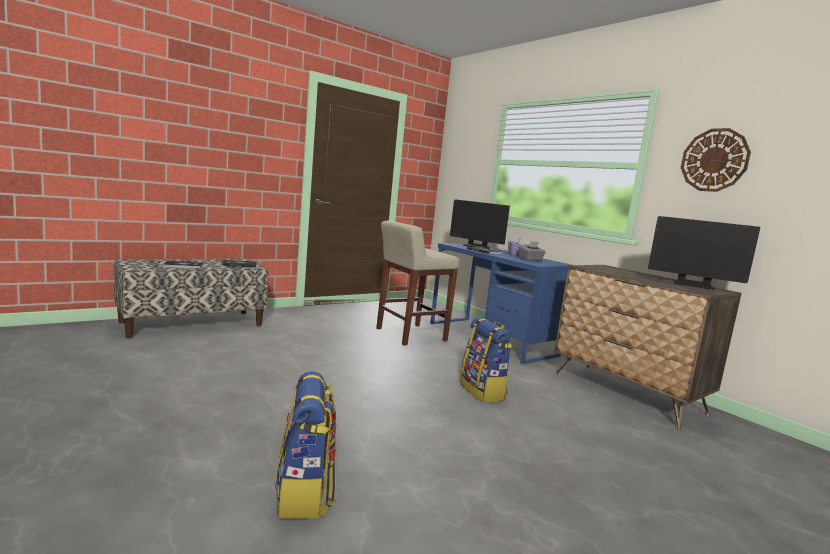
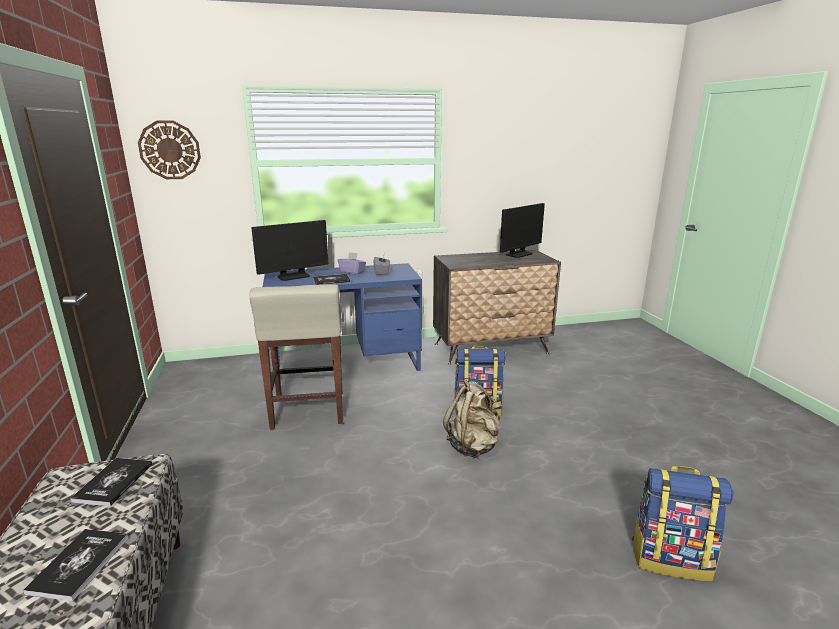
camera: 65 degrees left, 10 degrees up
wall clock [681,128,751,192] -> wall clock moved to [138,120,201,179]
none -> beige backpack [443,379,500,458]

